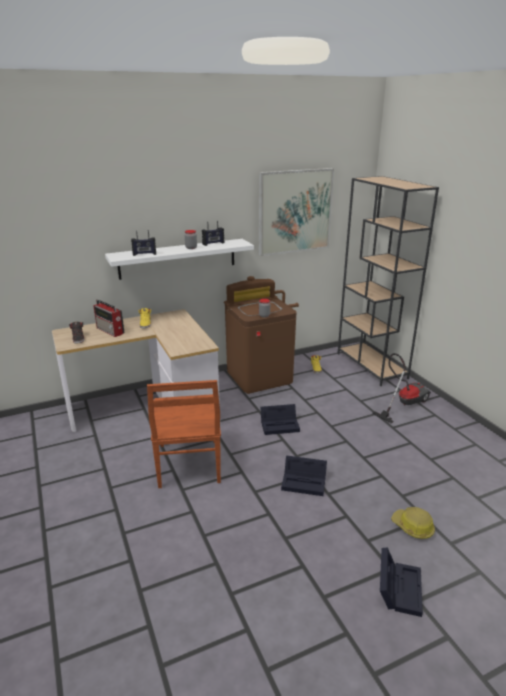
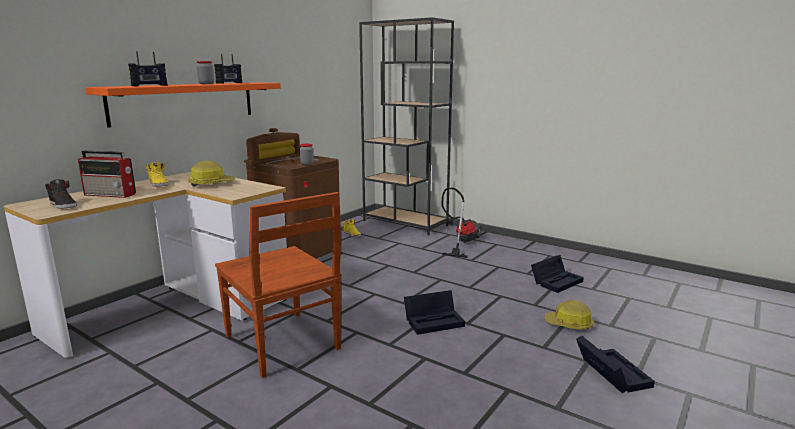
camera: 30 degrees left, 10 degrees down
white shelf [105,239,254,280] -> orange shelf [85,82,281,128]
picture [259,168,334,256] -> none
black storage box [260,404,300,435] -> black storage box moved to [531,255,584,293]
none -> hard hat [188,161,235,187]

